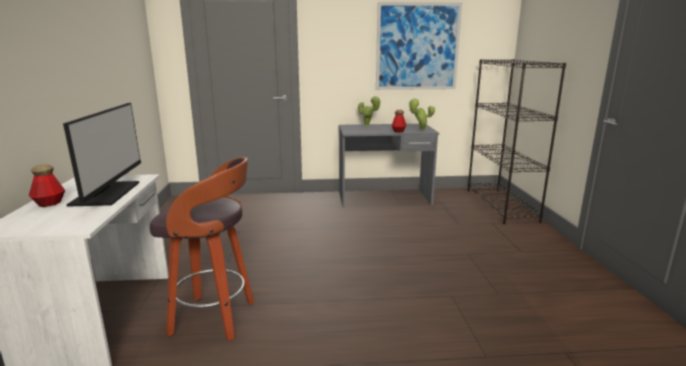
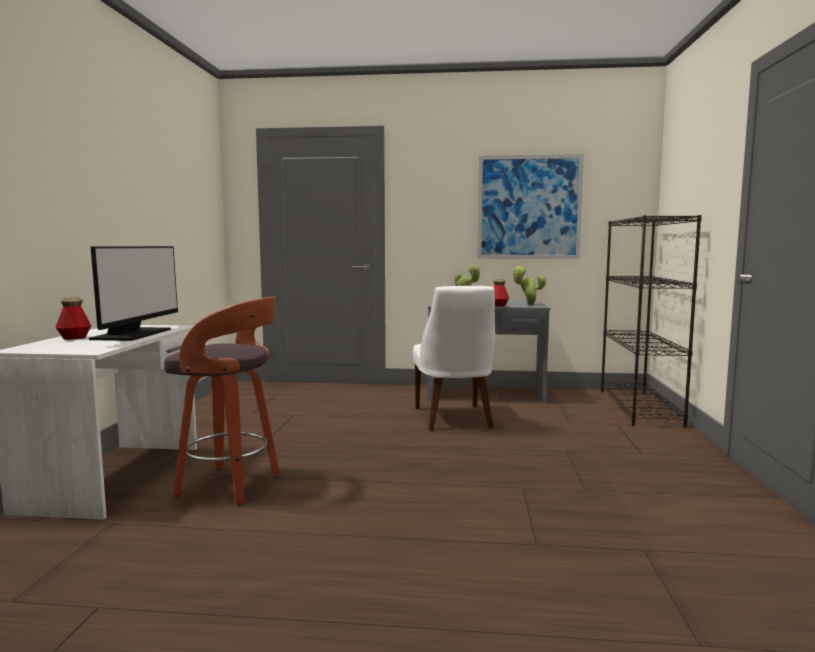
camera: 10 degrees right, 10 degrees down
none -> white chair [413,286,495,431]

